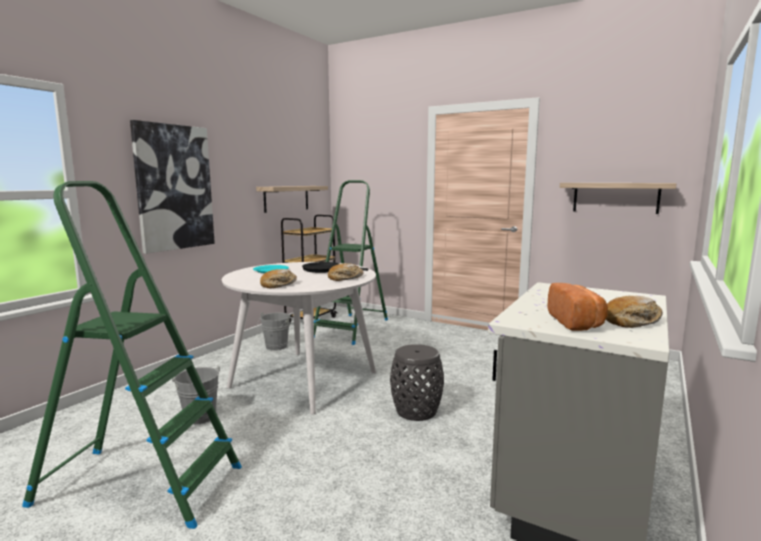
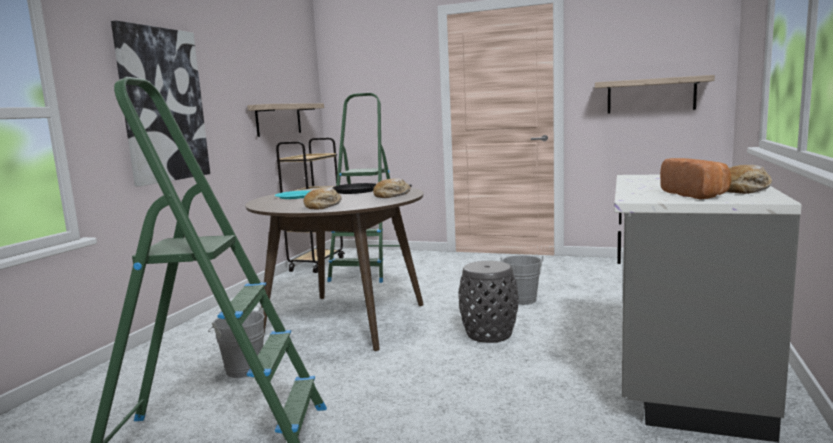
camera: 10 degrees left, 0 degrees up
white dining table [222,262,376,415] -> brown dining table [245,187,424,351]
grey bucket [256,312,290,351] -> grey bucket moved to [500,255,543,305]

